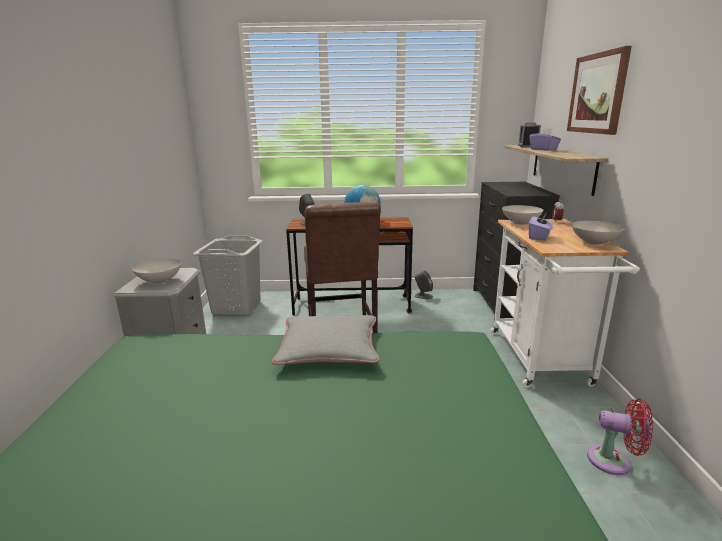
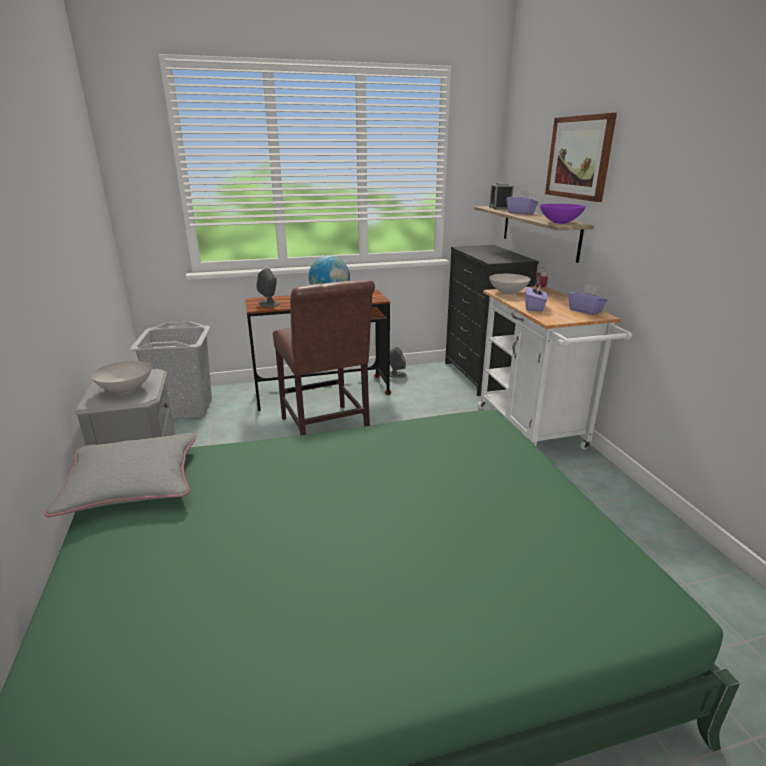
camera: 15 degrees left, 5 degrees up
grey pillow [272,315,380,365] -> grey pillow moved to [44,433,196,517]
white bowl [572,221,624,245] -> purple tissue box [568,284,608,315]
red fan [587,399,653,475] -> none
none -> purple bowl [540,204,586,224]

